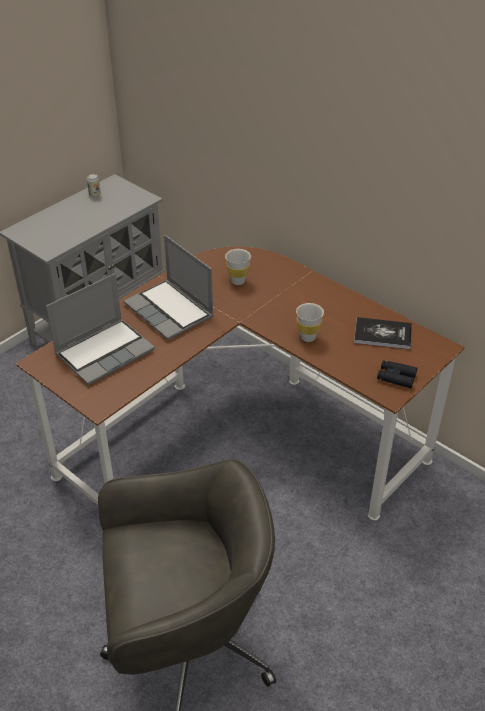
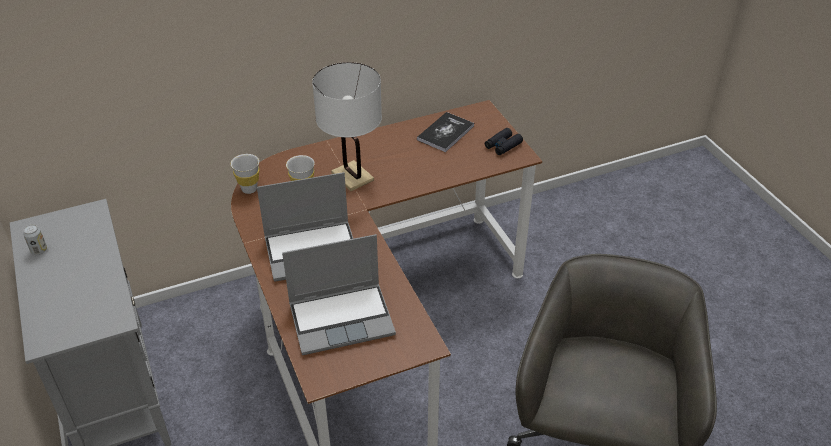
camera: 65 degrees left, 0 degrees up
laptop [46,273,155,385] -> laptop turned 90 degrees clockwise [282,234,396,355]
white cup [296,303,324,342] -> white cup moved to [231,154,259,194]
none -> white table lamp [312,62,382,191]

